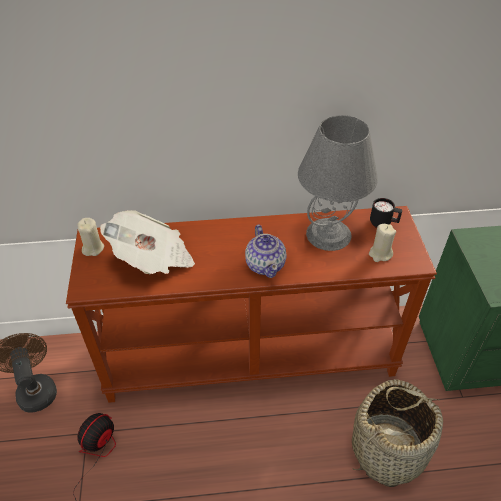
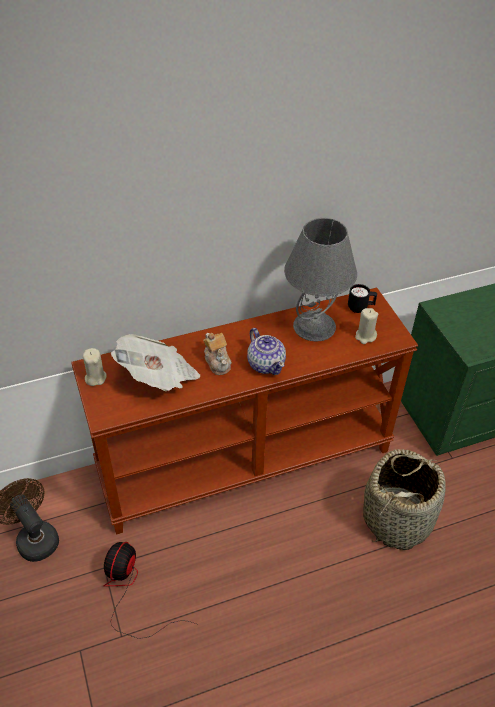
camera: 15 degrees left, 0 degrees up
none -> teapot [203,333,232,375]

